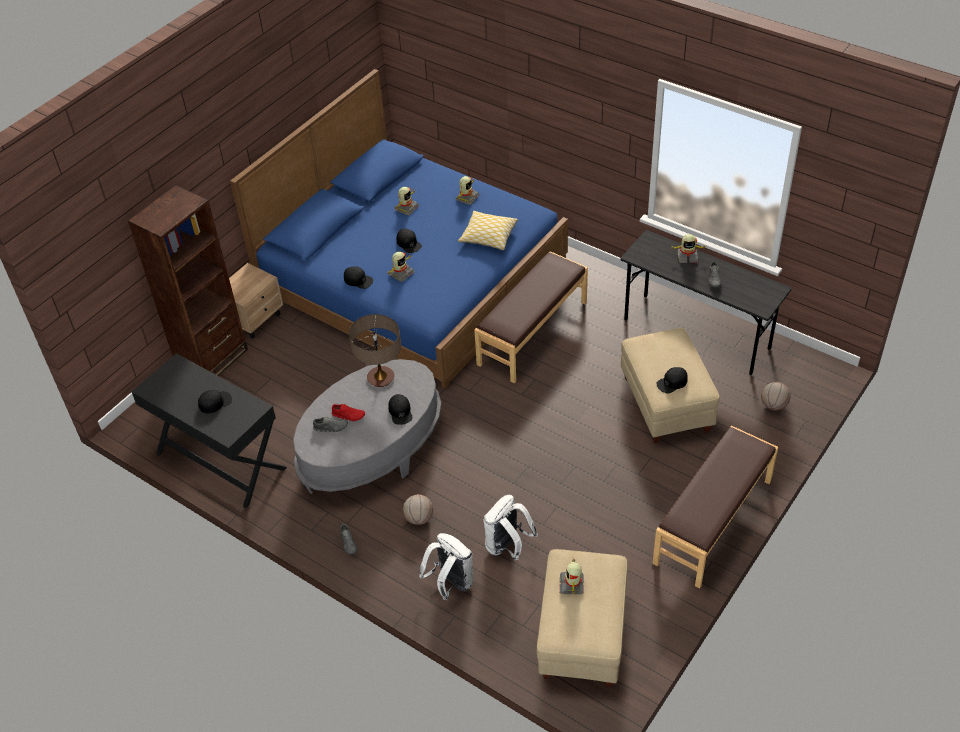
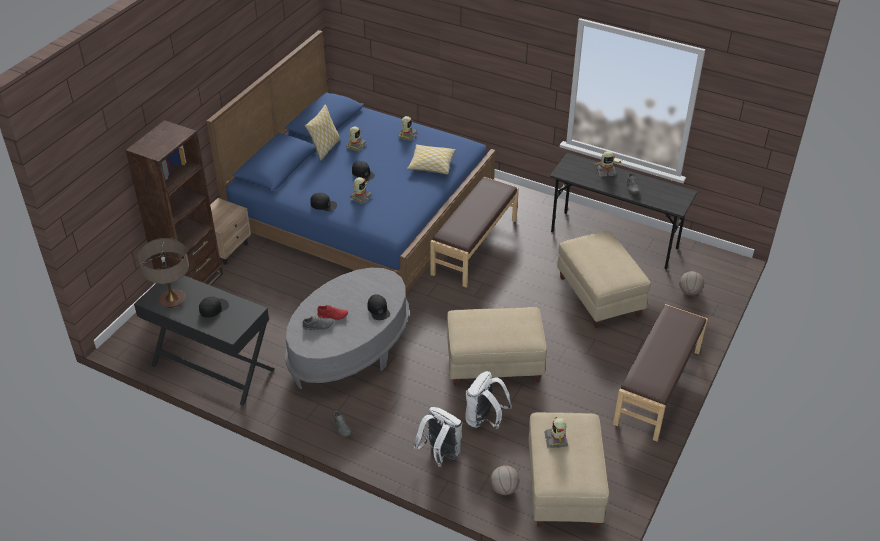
camera: 10 degrees left, 5 degrees down
table lamp [349,314,401,387] -> table lamp moved to [138,238,189,308]
basketball [403,494,433,525] -> basketball moved to [490,465,519,495]
black cap [657,367,688,394] -> none
none -> pillow [305,105,341,160]
none -> beige ottoman [447,307,547,386]

